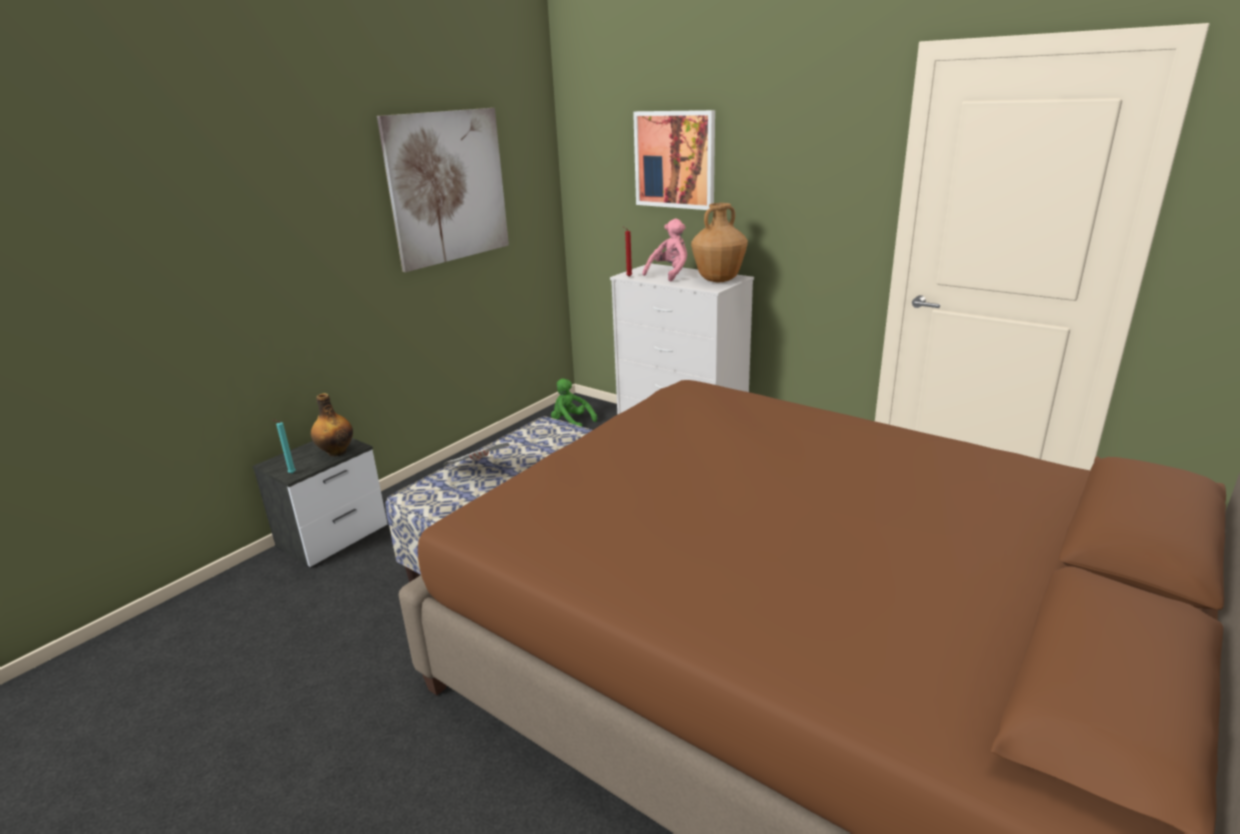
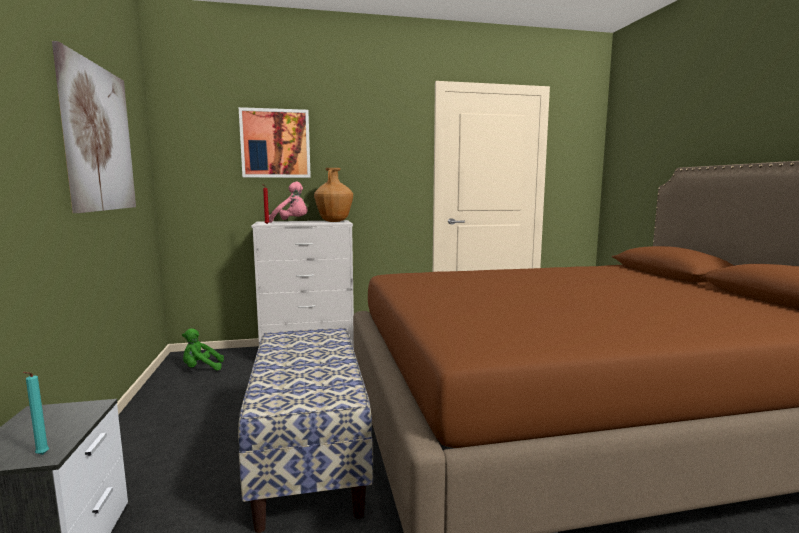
camera: 50 degrees left, 15 degrees down
bottle [311,393,353,457] -> none
newspaper [443,443,509,465] -> none
pink plush toy [642,219,687,281] -> pink plush toy turned 120 degrees clockwise [269,181,308,223]

